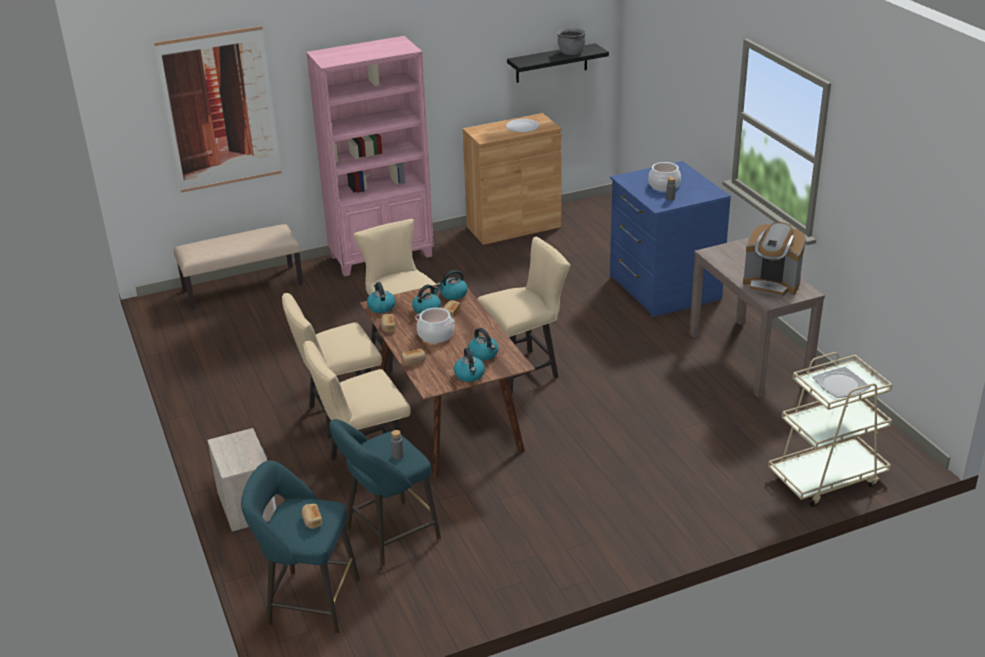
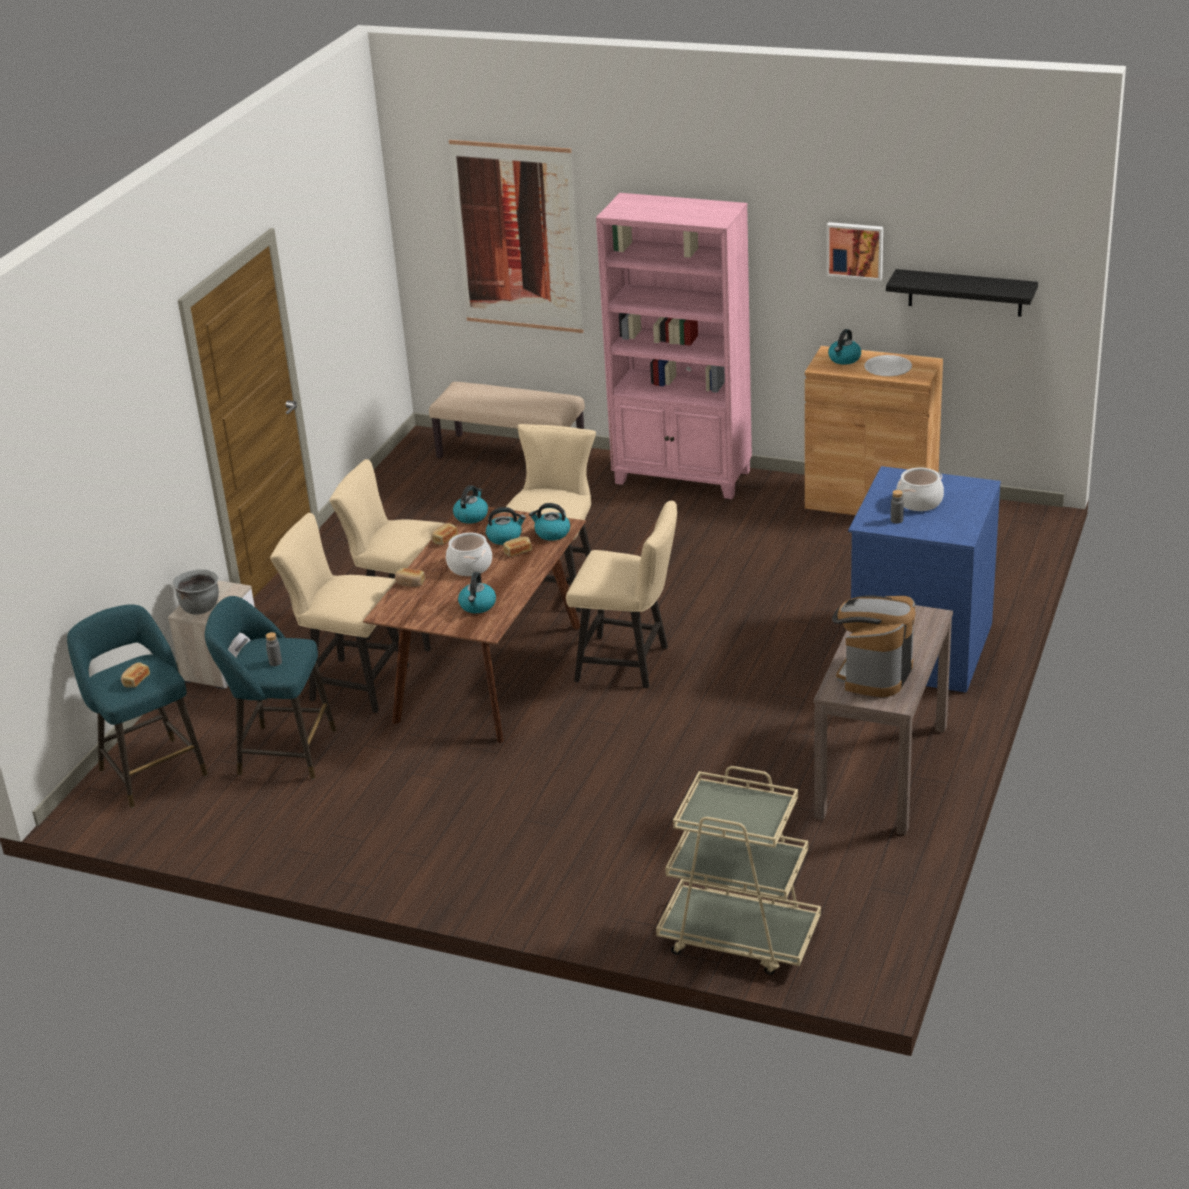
camera: 45 degrees right, 0 degrees up
kettle [454,348,485,382] -> kettle moved to [828,329,861,365]
grey cooking pot [557,28,586,55] -> grey cooking pot moved to [173,569,219,615]
coffee machine [743,222,806,297] -> coffee machine turned 45 degrees clockwise [832,595,916,697]
plate [813,367,870,398] -> none
none -> picture [827,222,883,281]

